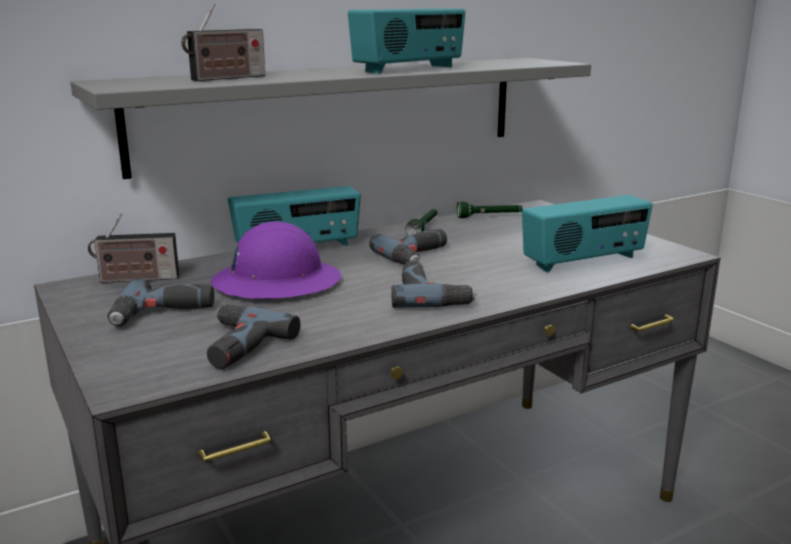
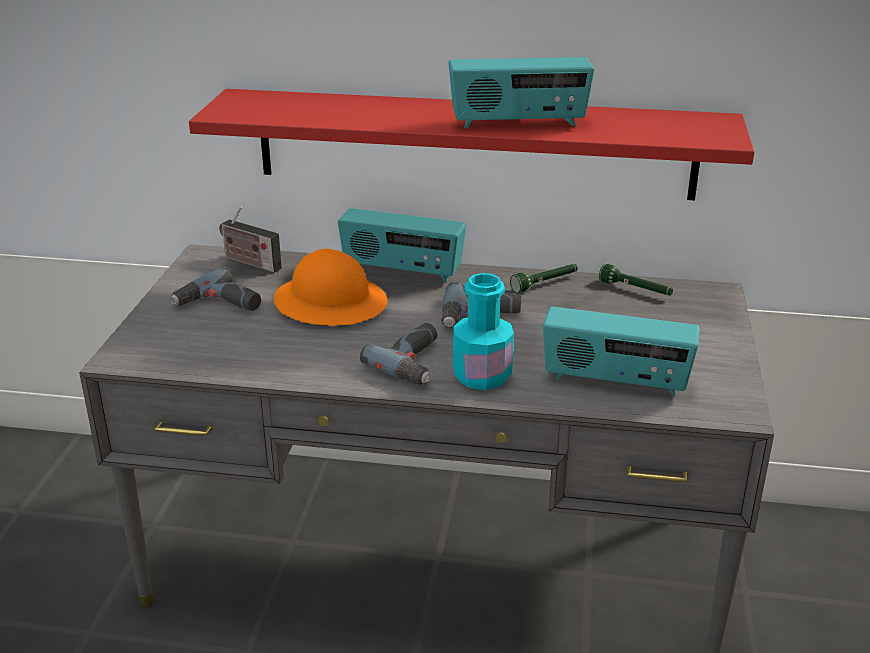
camera: 40 degrees right, 10 degrees up
grey shelf [70,58,591,179] -> red shelf [189,89,754,200]
radio [181,3,265,81] -> none
power drill [207,304,300,369] -> none
purple hard hat [211,221,341,299] -> orange hard hat [274,249,387,326]
none -> turquoise bottle [453,273,514,390]

